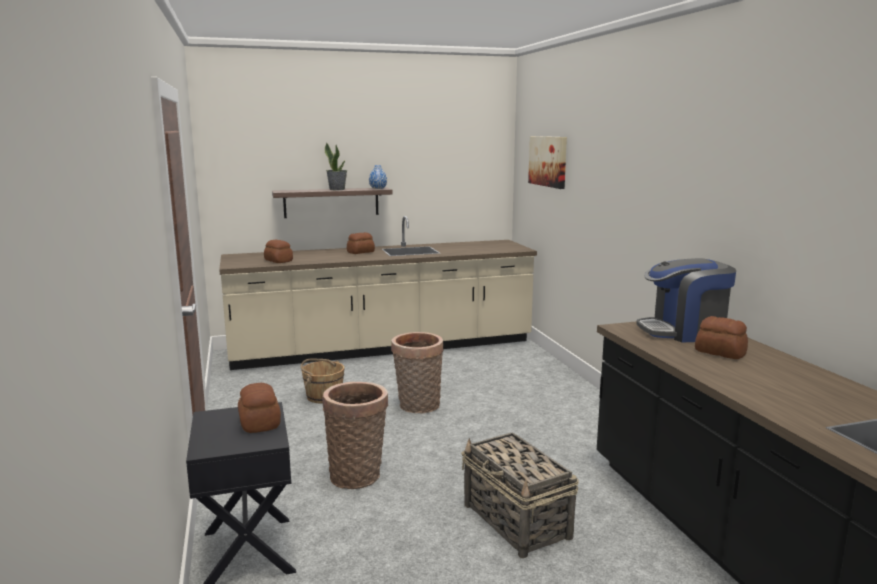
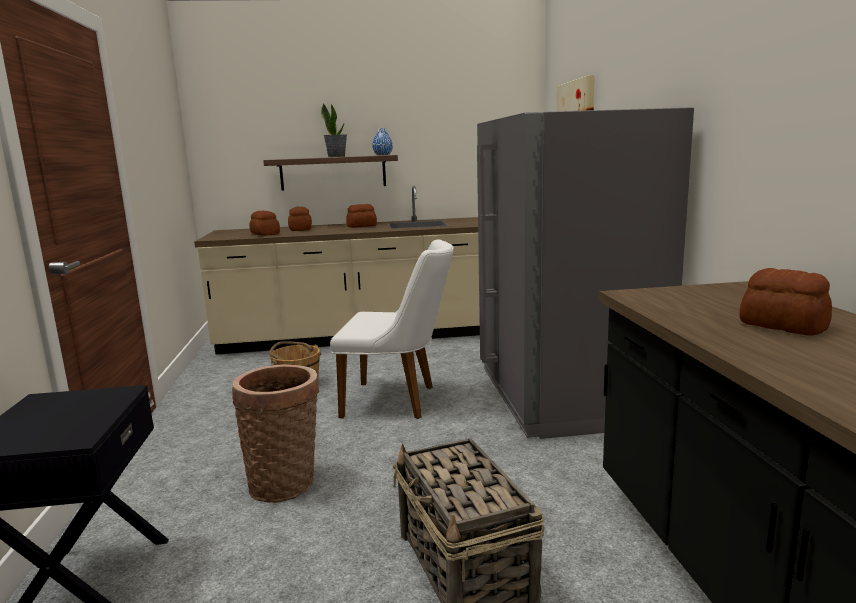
camera: 10 degrees right, 0 degrees up
bread [238,383,281,433] -> bread moved to [288,207,312,231]
basket [391,332,443,414] -> white chair [330,240,454,419]
coffee machine [636,258,736,342] -> none
none -> grey fridge [477,107,694,439]

